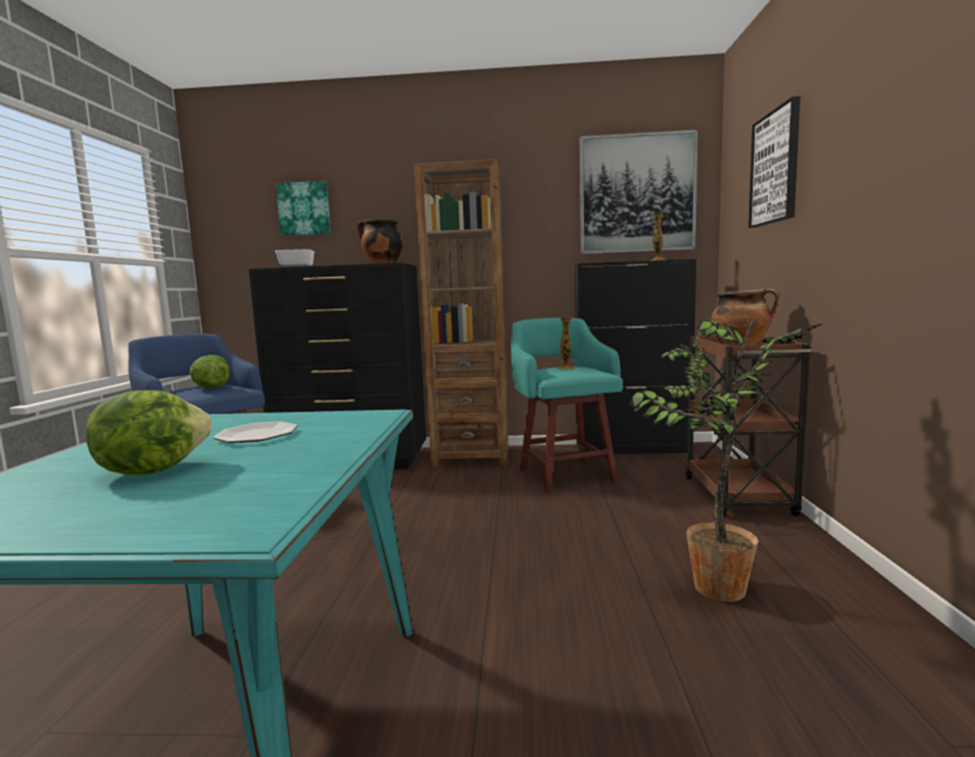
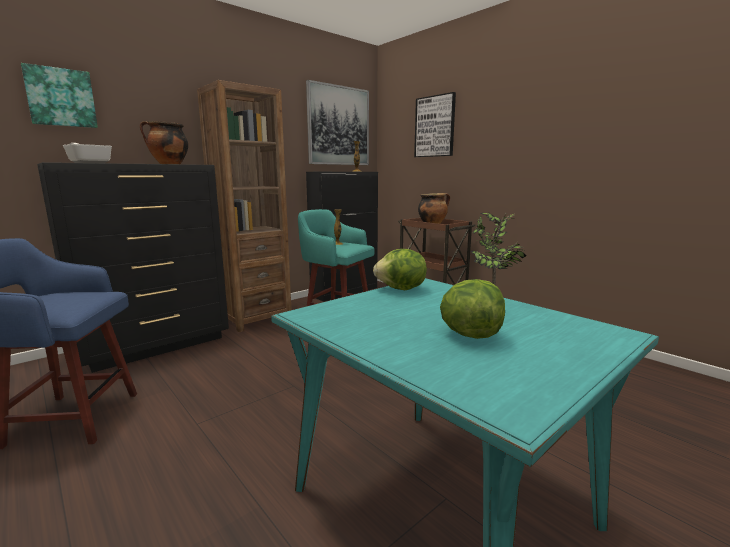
camera: 45 degrees left, 5 degrees up
lettuce [190,355,230,388] -> lettuce moved to [373,249,427,290]
plate [213,421,298,443] -> none

